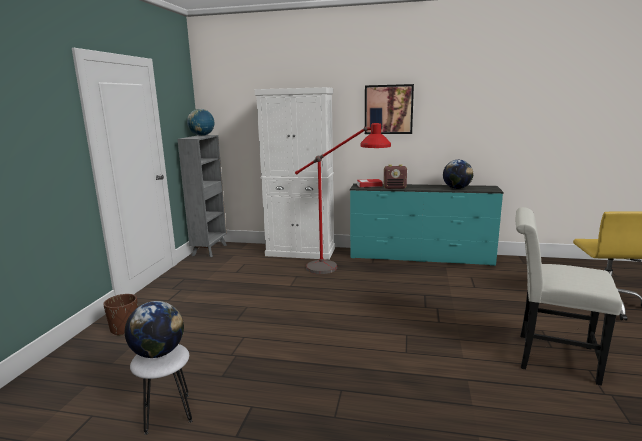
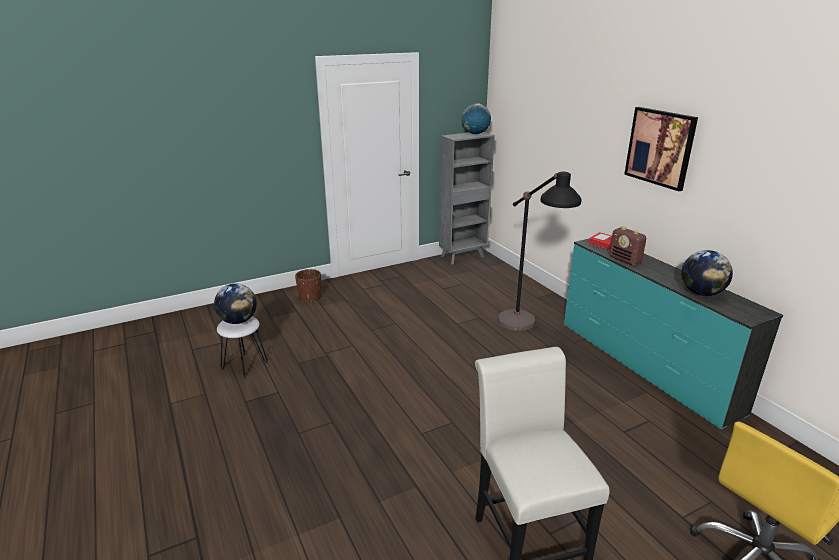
camera: 50 degrees right, 10 degrees up
white cabinet [254,87,335,260] -> none
red floor lamp [295,123,391,274] -> black floor lamp [498,171,582,331]

